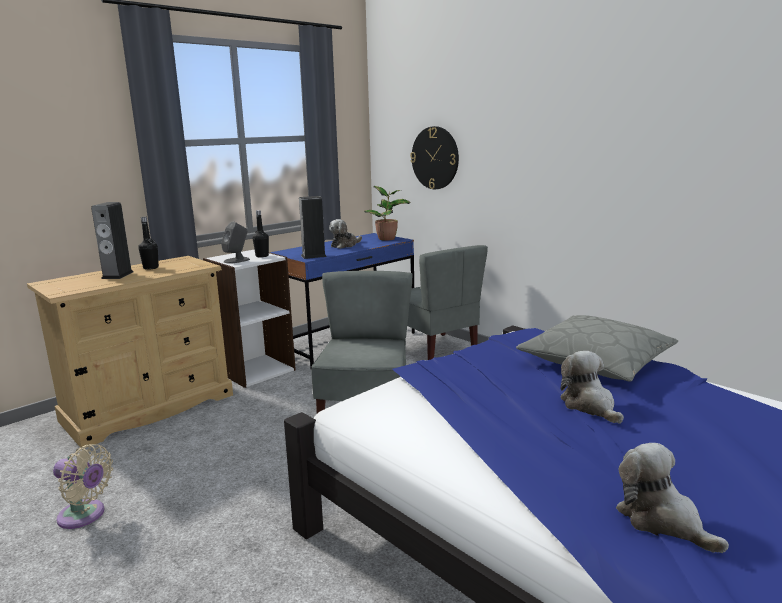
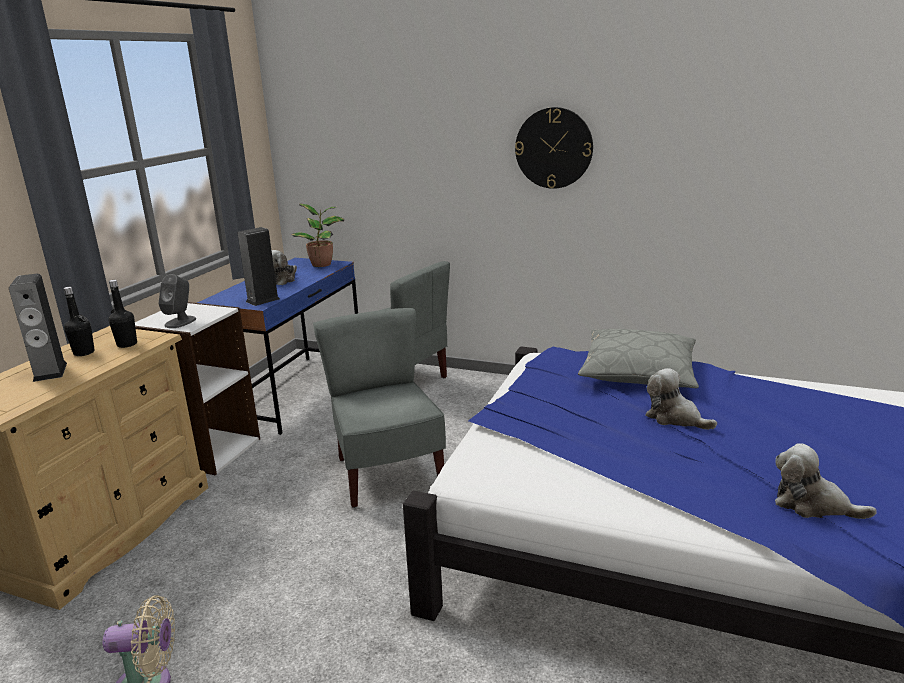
camera: 25 degrees left, 5 degrees up
black bottle [253,210,269,258] -> black bottle moved to [108,280,137,348]
wall clock [410,126,459,189] -> wall clock moved to [515,107,593,189]

